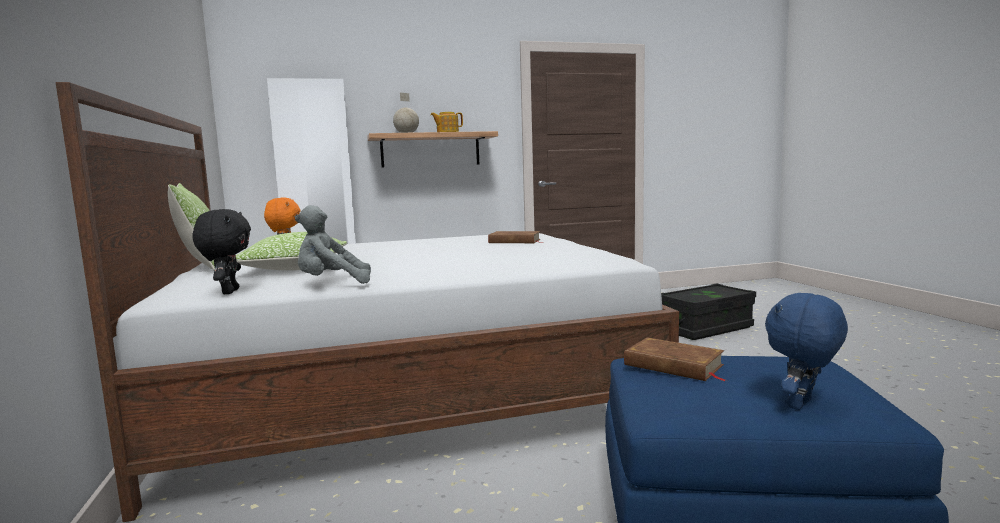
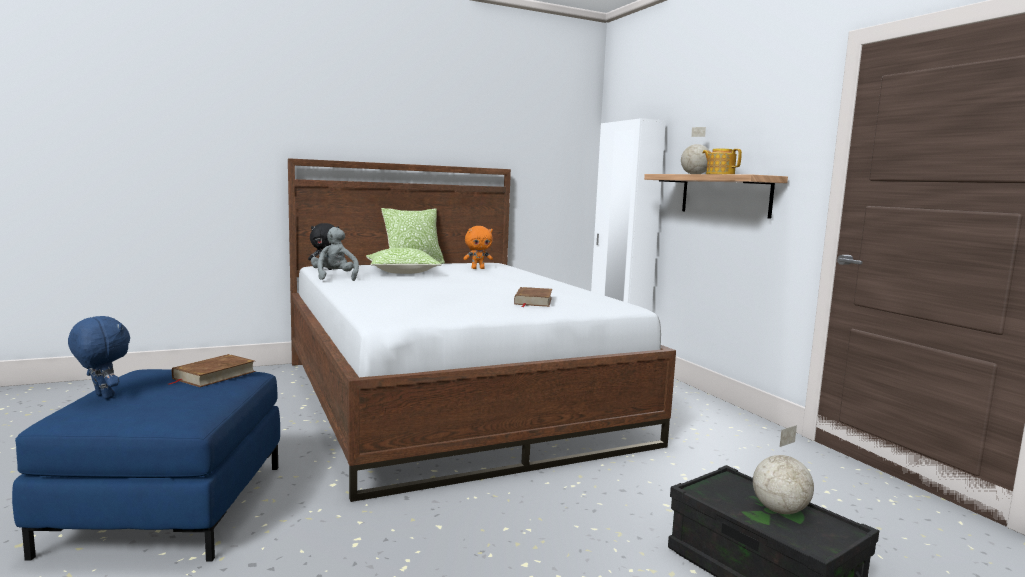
camera: 80 degrees right, 0 degrees up
none -> globe [753,425,814,514]

